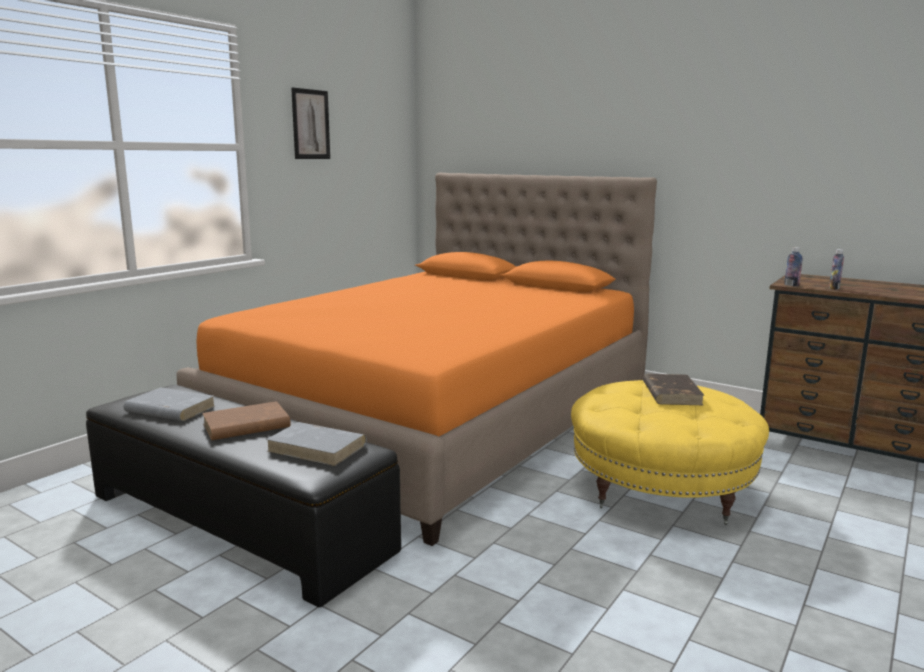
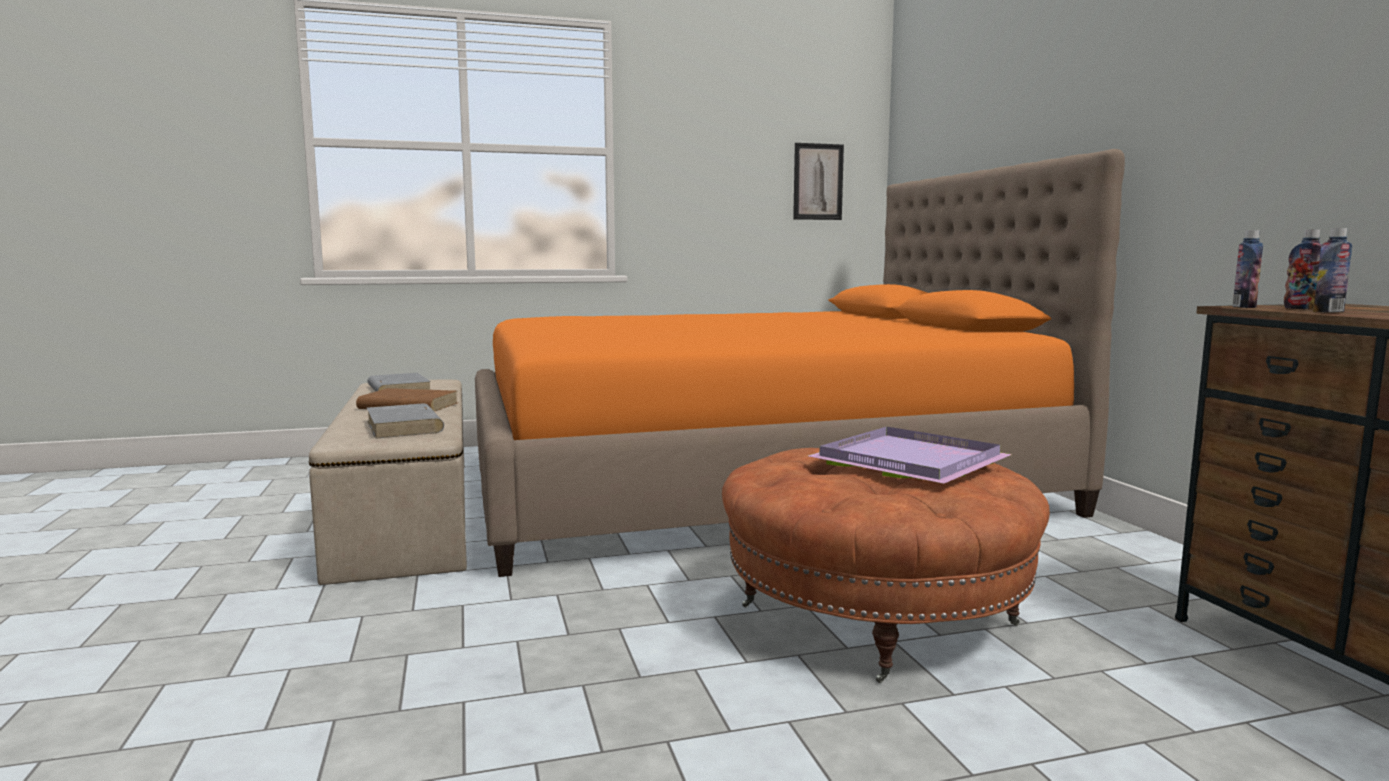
camera: 40 degrees right, 5 degrees down
black bench [86,385,401,607] -> beige bench [309,380,467,585]
picture [291,87,330,159] -> picture moved to [793,143,844,220]
yellow ottoman [571,380,769,525] -> brown ottoman [722,448,1050,683]
brown book [643,374,705,405] -> purple tray [808,427,1012,484]
none -> bottle [1284,230,1322,309]

